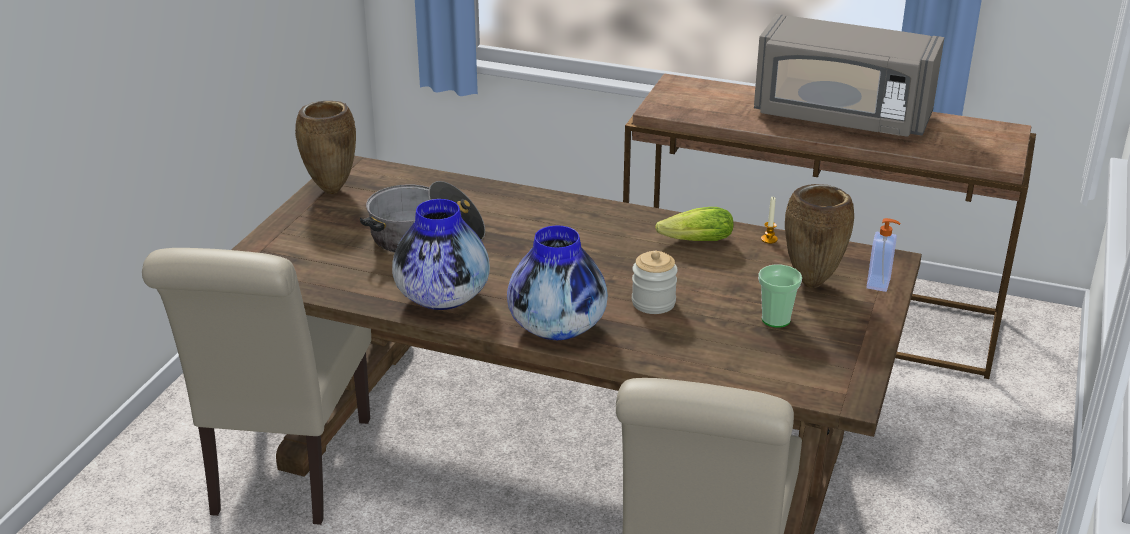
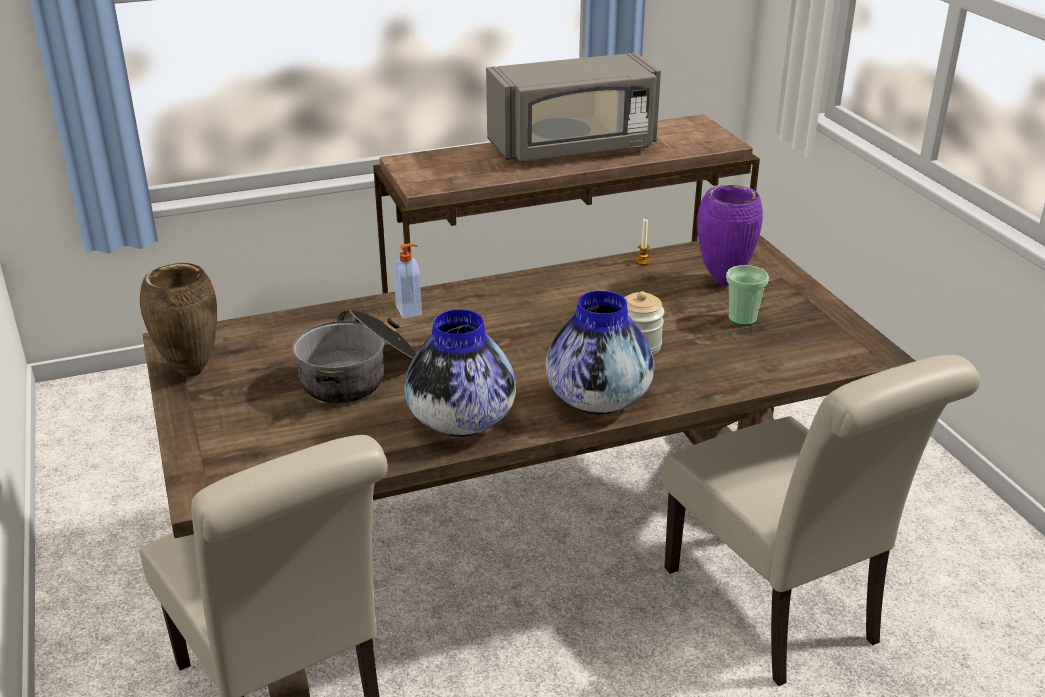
camera: 40 degrees left, 0 degrees up
lettuce [655,207,734,241] -> none
brown vase [785,184,854,288] -> purple vase [697,185,763,285]
soap dispenser [867,218,900,292] -> soap dispenser moved to [393,243,422,318]

